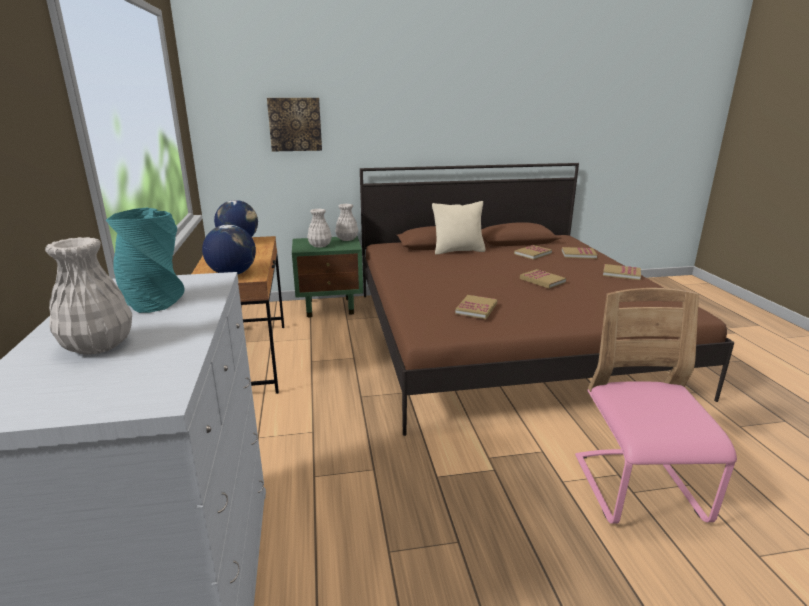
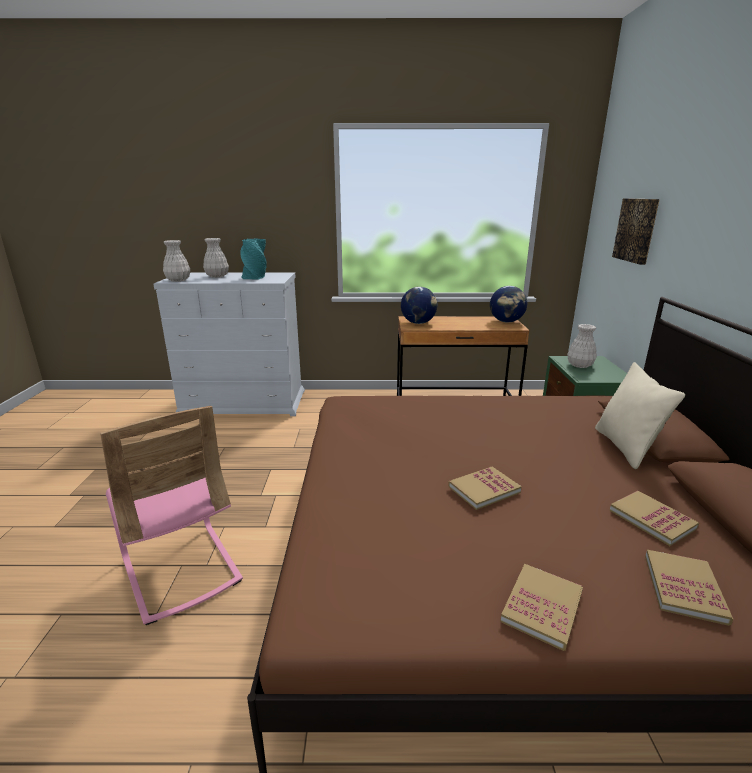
camera: 100 degrees right, 0 degrees up
white vase [335,204,358,241] -> white vase moved to [163,240,190,282]
book [455,295,497,319] -> none
pink chair [575,288,737,524] -> pink chair turned 45 degrees clockwise [100,406,243,625]

